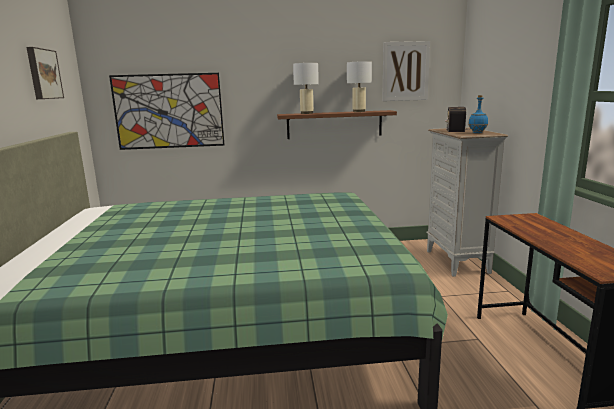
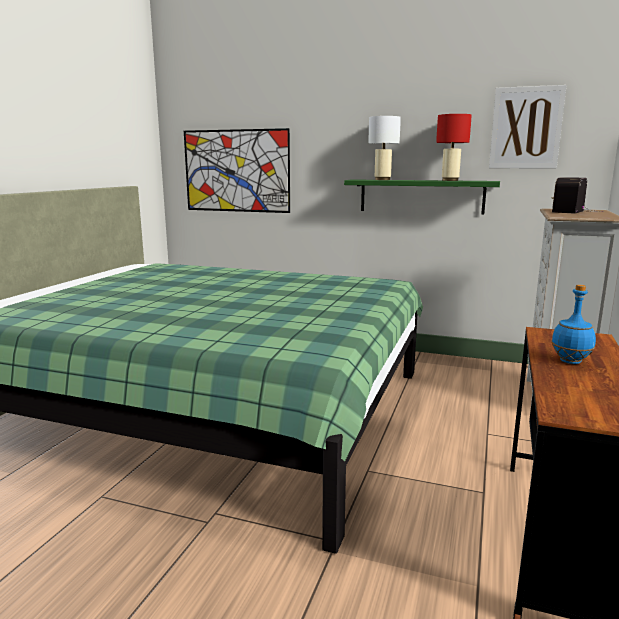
camera: 25 degrees right, 0 degrees up
picture [26,47,64,99] -> none
brown shelf [277,110,397,139] -> green shelf [344,179,500,214]
white table lamp [347,61,372,112] -> red table lamp [436,114,471,181]
blue bottle [468,95,488,133] -> blue bottle moved to [551,285,596,364]

